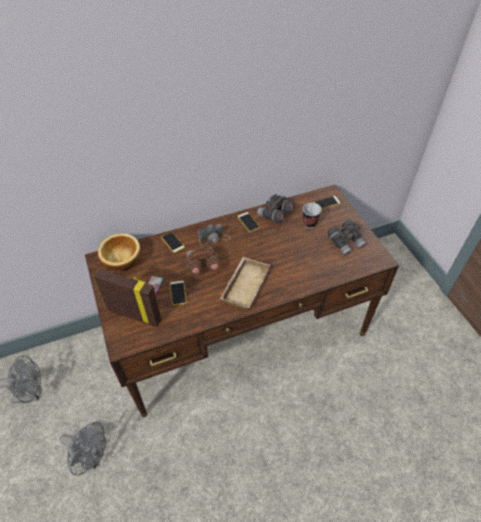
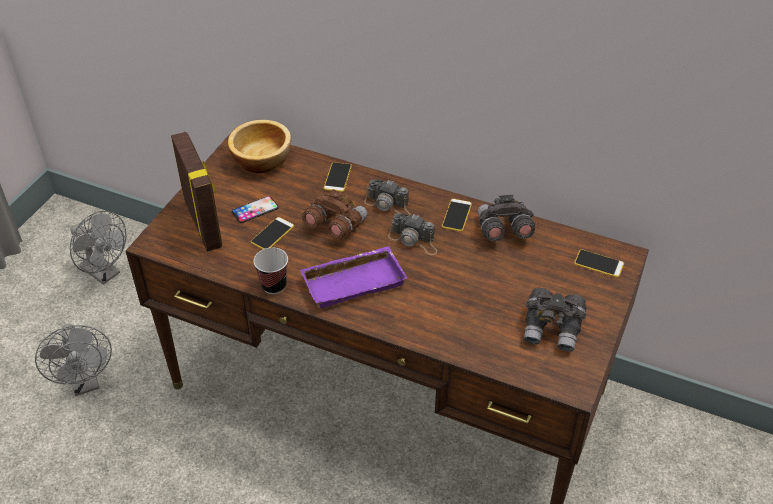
camera: 45 degrees right, 5 degrees down
beige tray [220,257,270,309] -> purple tray [300,246,407,308]
cup [303,203,322,228] -> cup moved to [254,248,288,294]
none -> camera [388,213,437,255]

